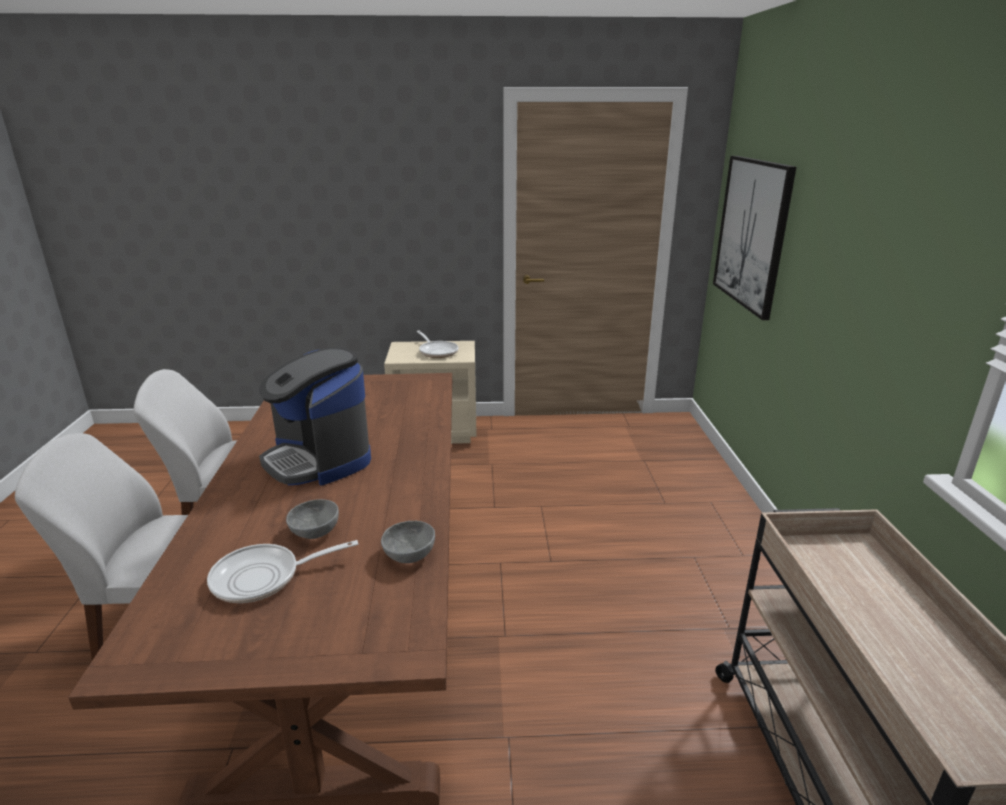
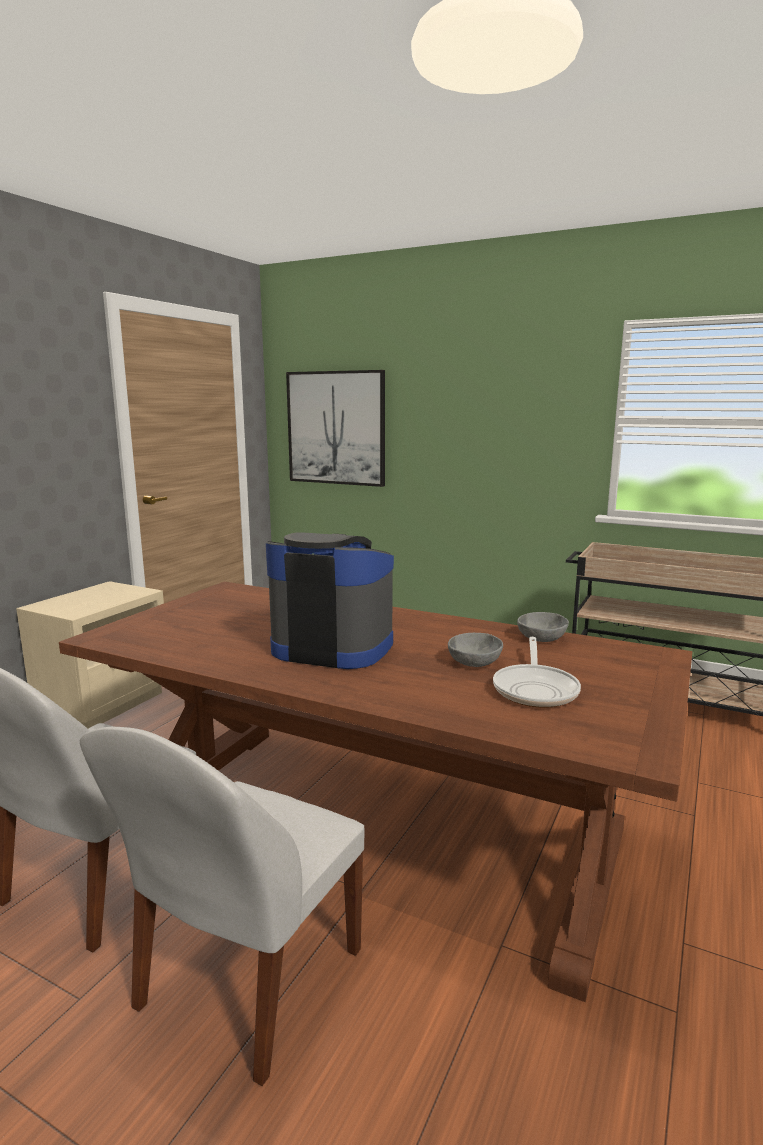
camera: 60 degrees left, 10 degrees down
coffee machine [259,348,371,486] -> coffee machine turned 150 degrees counterclockwise [266,532,394,669]
frying pan [417,331,459,358] -> none

